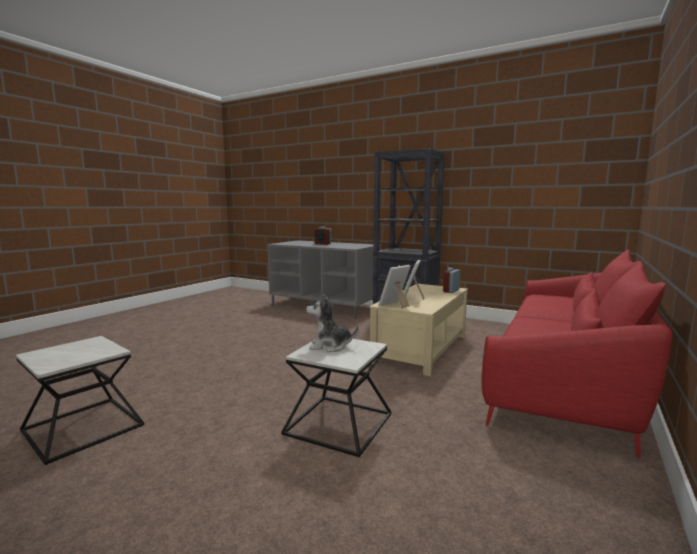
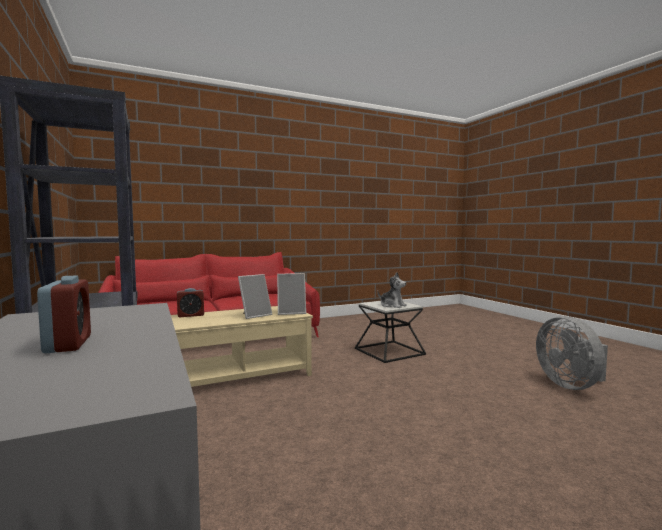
camera: 145 degrees left, 5 degrees down
side table [16,336,144,465] -> grey fan [536,316,608,390]

